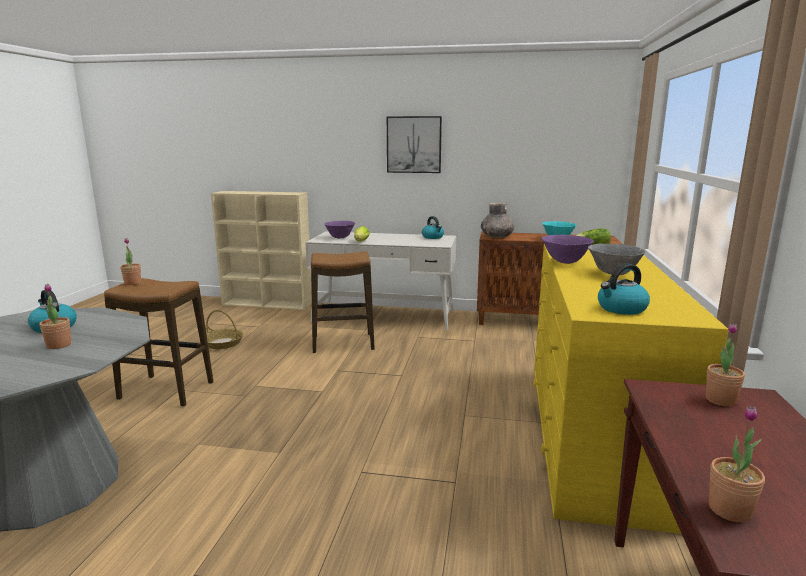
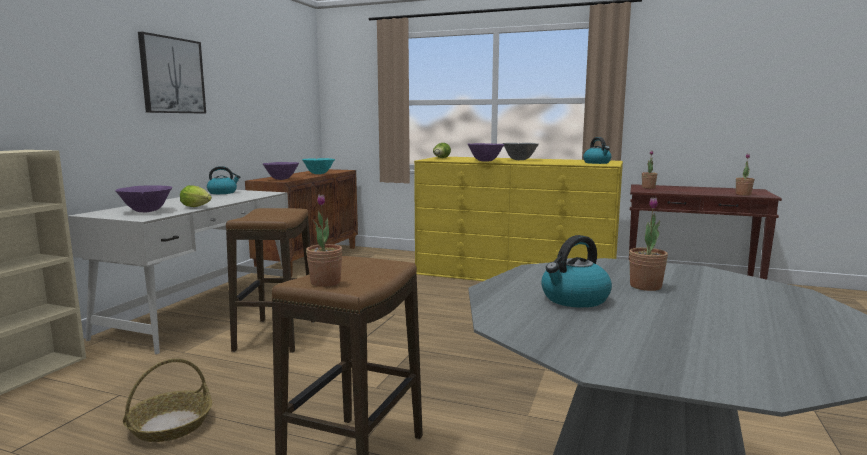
camera: 80 degrees left, 5 degrees down
grey vase [481,203,515,238] -> purple bowl [263,162,299,180]

